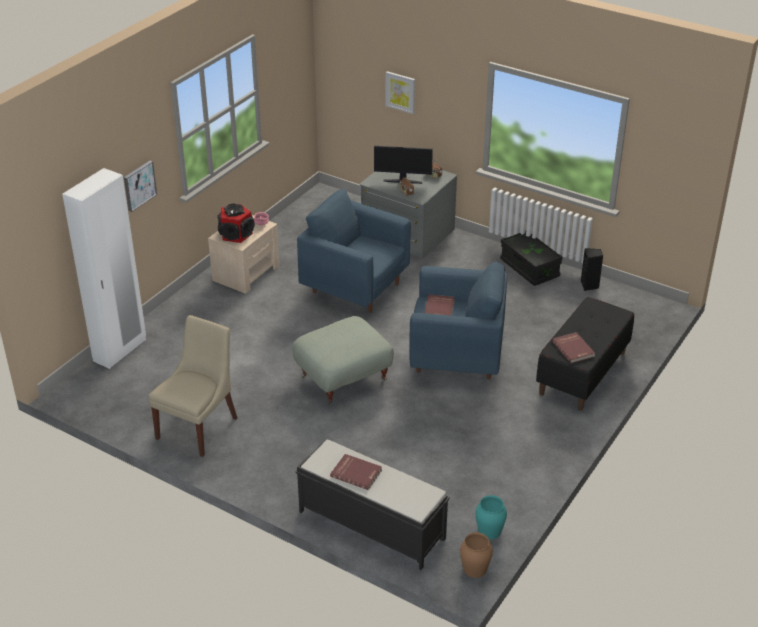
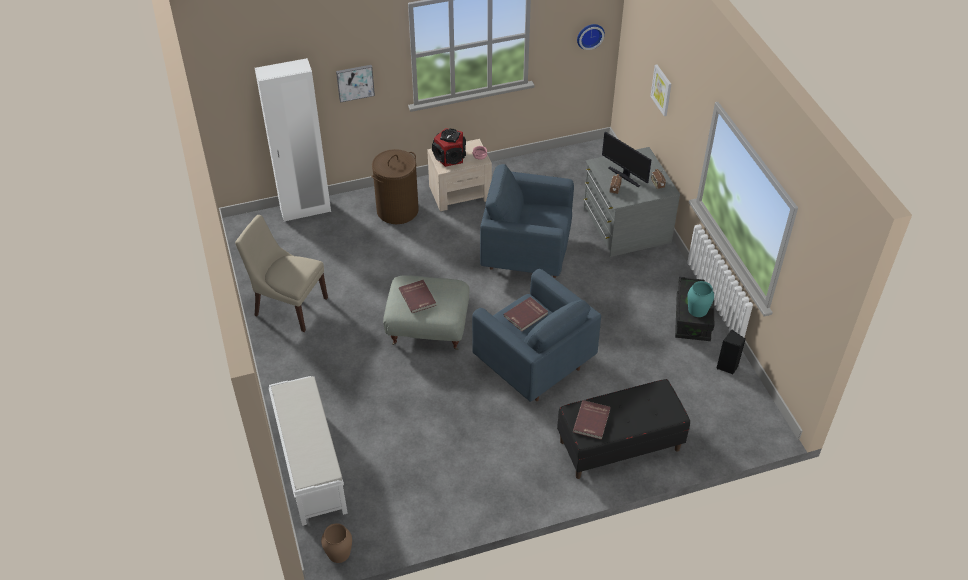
camera: 40 degrees right, 10 degrees up
beige chair [149,315,237,457] -> beige chair turned 135 degrees counterclockwise [235,215,328,332]
black bench [295,440,450,570] -> white bench [269,376,348,526]
blue armchair [297,189,411,313] -> blue armchair turned 60 degrees counterclockwise [480,164,574,278]
red book [330,454,382,490] -> red book moved to [399,280,436,313]
turquoise vase [476,495,507,539] -> turquoise vase moved to [688,281,714,317]
none -> brown laundry basket [371,149,419,224]
none -> wall clock [577,24,605,50]

